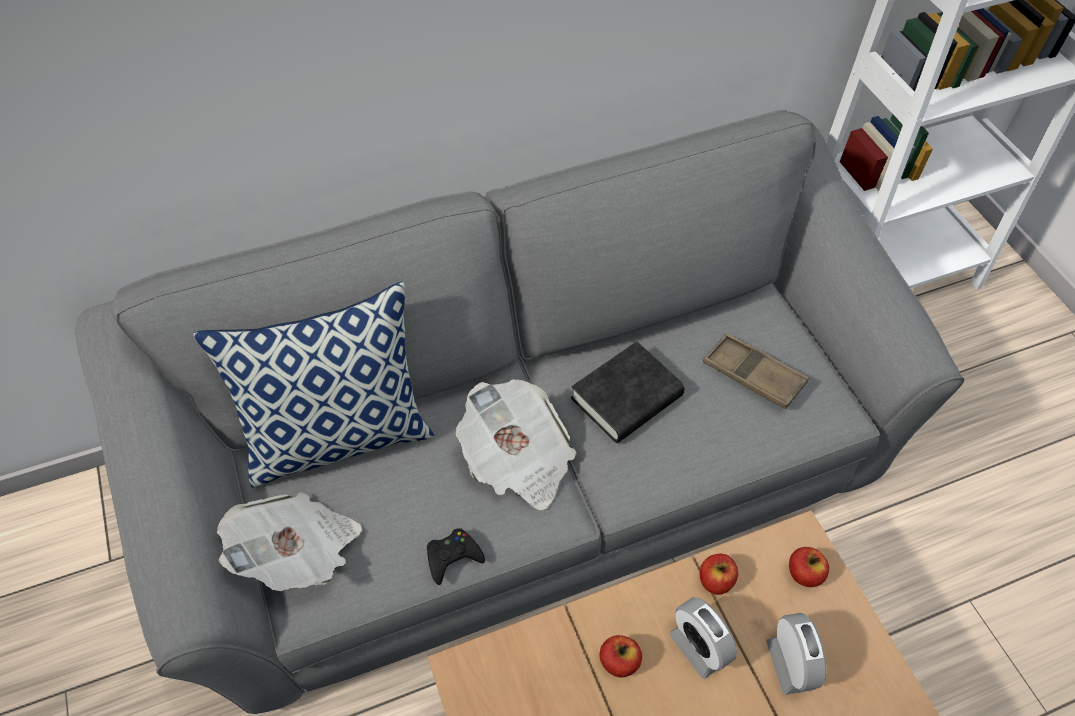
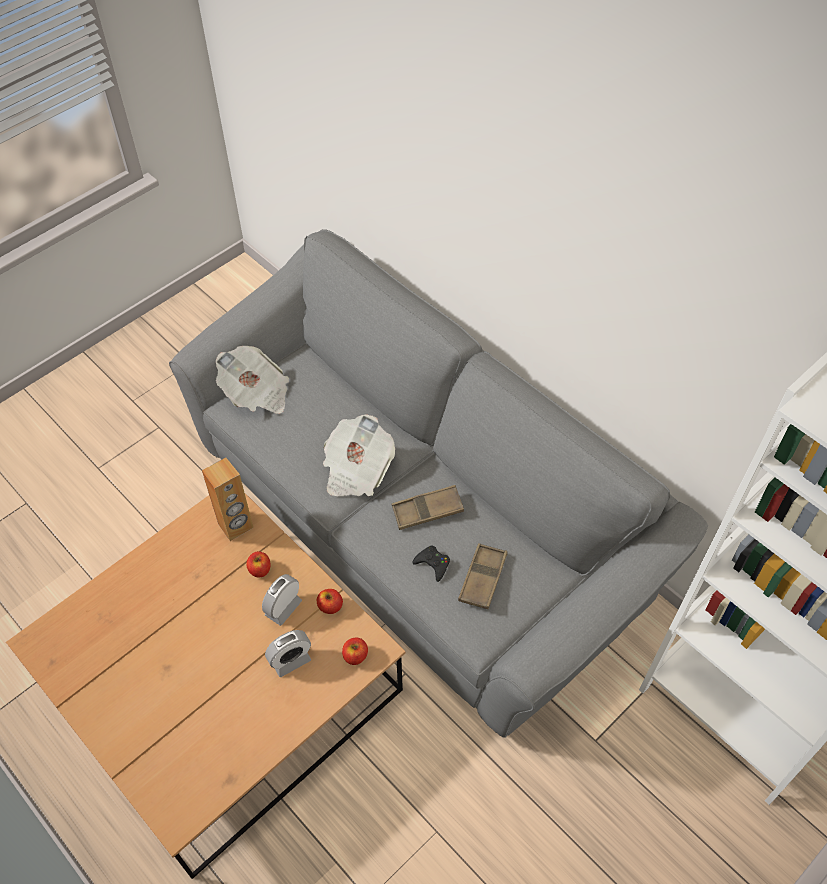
camera: 70 degrees right, 0 degrees up
pillow [194,282,435,487] -> none
black game controller [427,528,485,585] -> black game controller moved to [413,545,450,582]
black book [571,341,685,443] -> brown tray [391,485,464,530]
none -> brown speaker [202,457,253,541]

